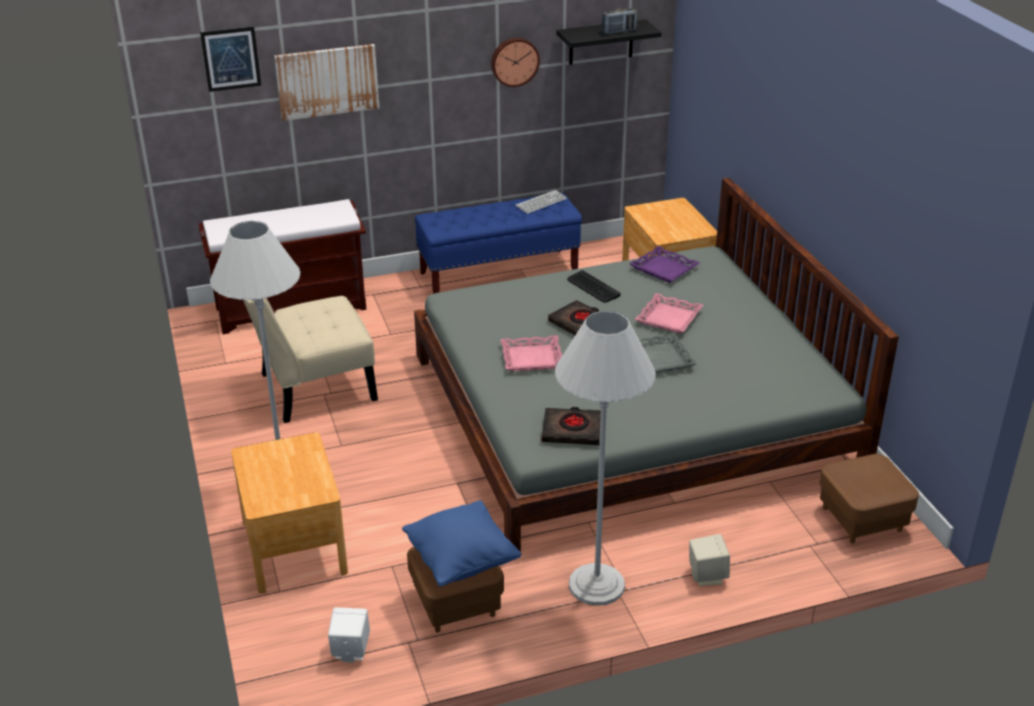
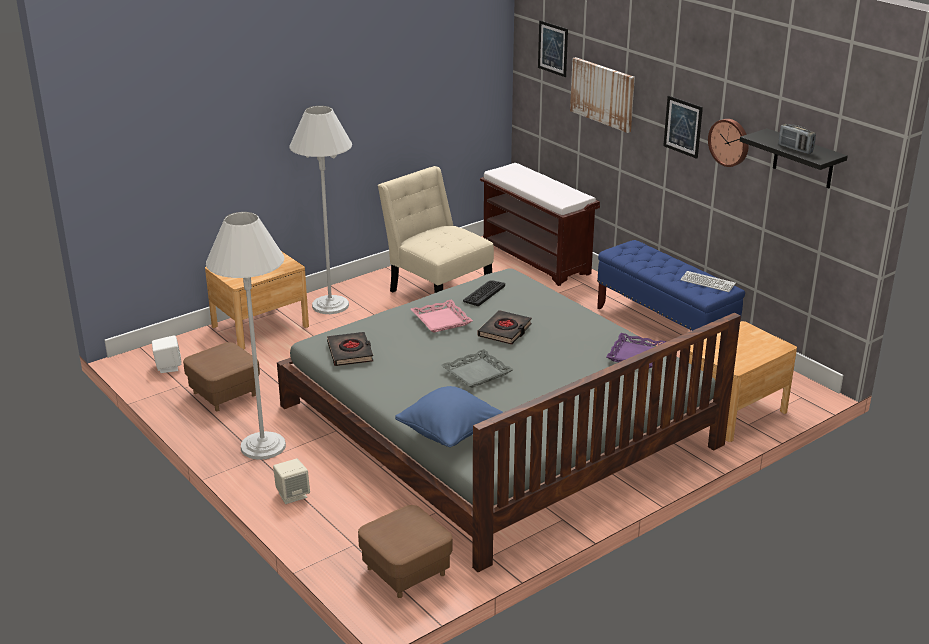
camera: 70 degrees right, 5 degrees down
blue pillow [402,500,522,587] -> blue pillow moved to [395,386,503,447]
keyboard [567,270,620,303] -> keyboard moved to [463,280,505,306]
pink tray [635,293,703,333] -> none
none -> picture [663,96,703,159]

